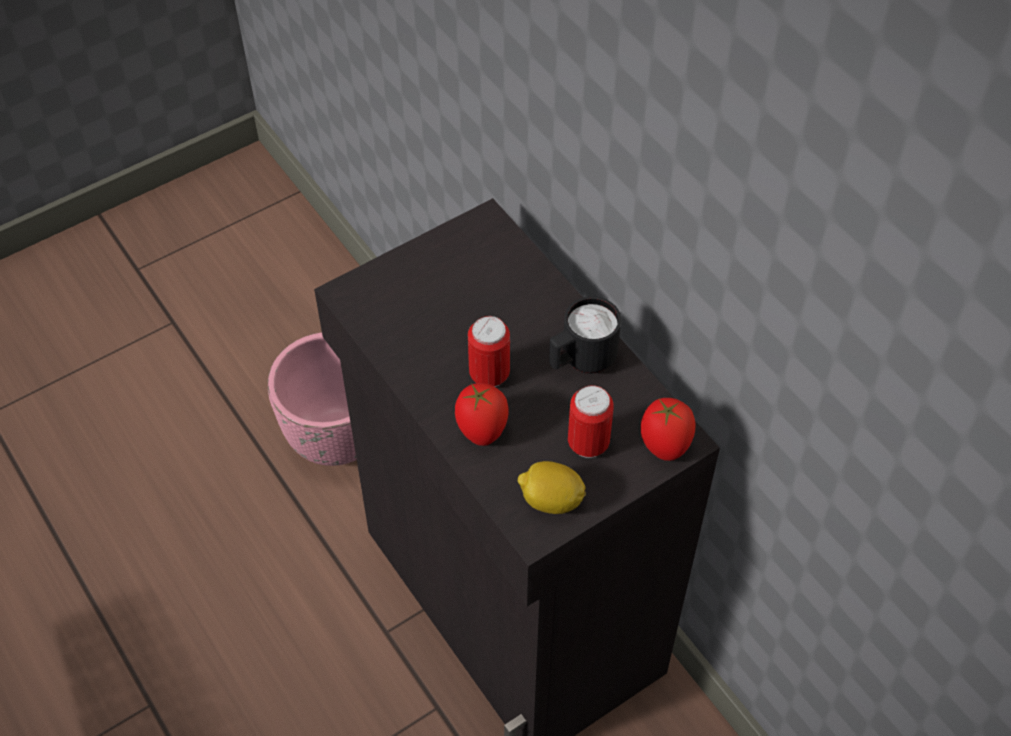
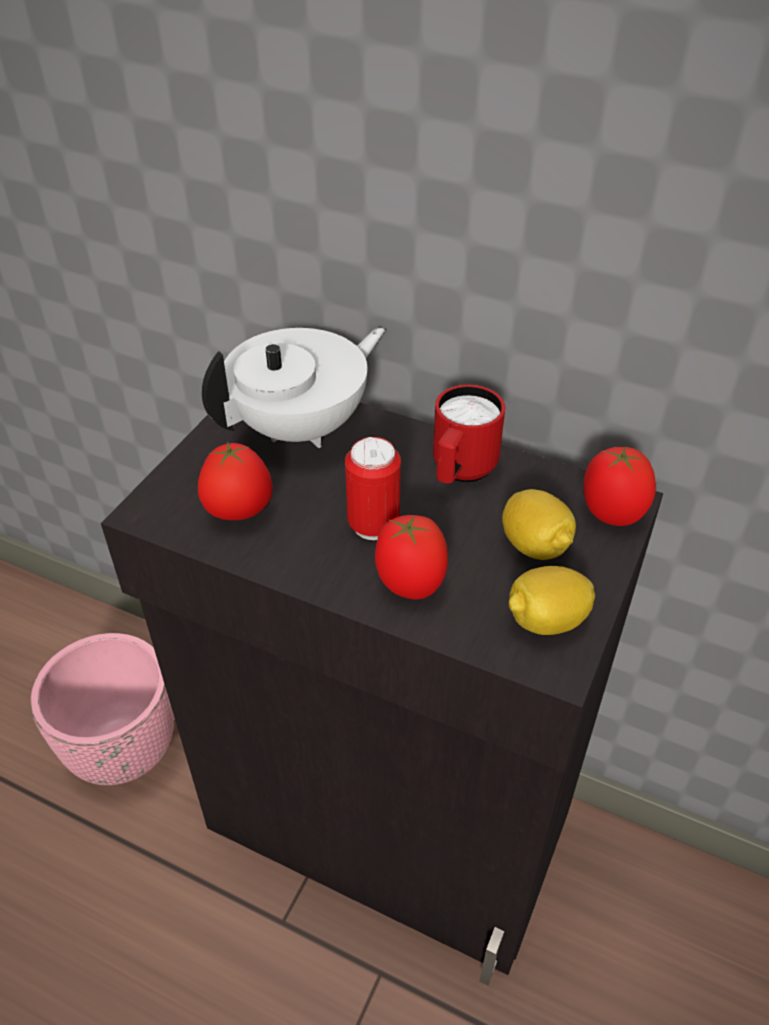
camera: 30 degrees left, 10 degrees down
black mug [549,296,621,374] -> red mug [433,385,505,484]
can [568,385,614,458] -> lemon [502,489,576,560]
none -> tomato [198,442,273,520]
none -> white teapot [202,328,385,448]

